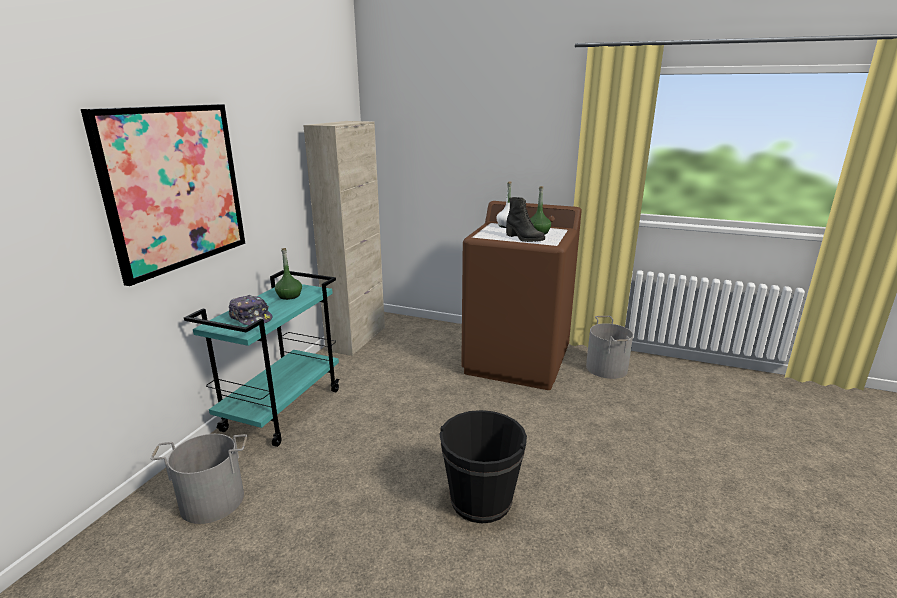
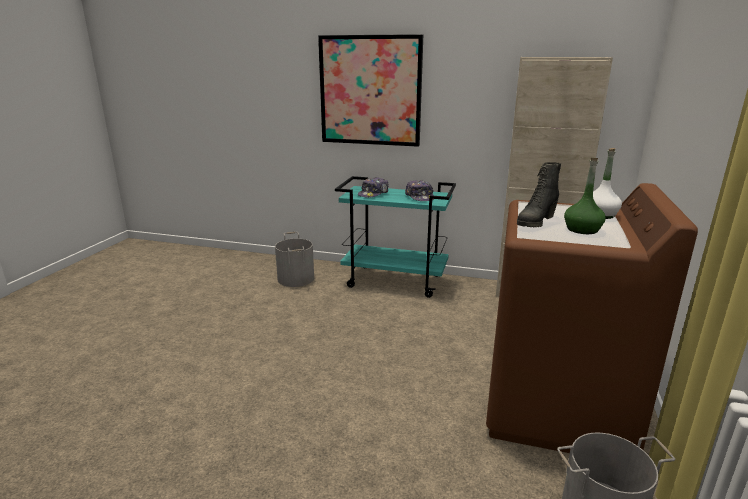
camera: 85 degrees right, 0 degrees up
green bottle [275,248,302,300] -> cap [405,180,434,201]
black bucket [439,410,527,523] -> none

